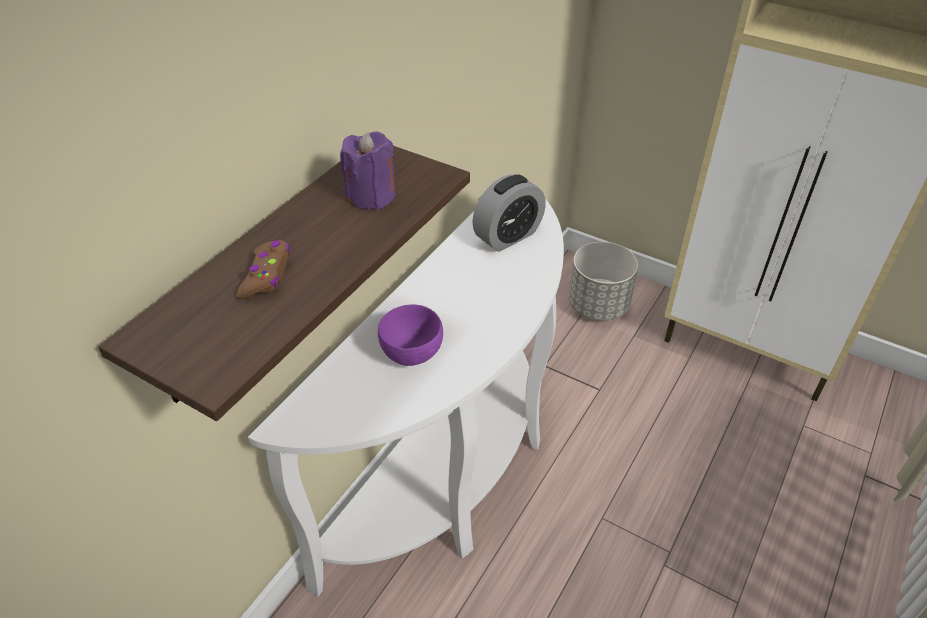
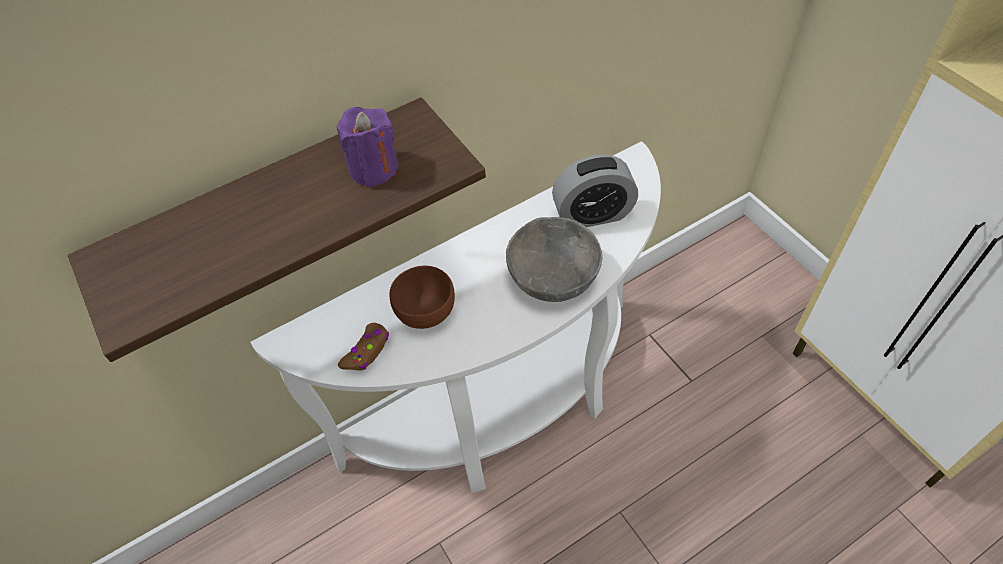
camera: 30 degrees right, 10 degrees up
brown game controller [236,240,290,300] -> brown game controller moved to [338,323,389,370]
purple bowl [378,304,443,366] -> brown bowl [390,266,455,329]
grey planter [569,242,638,321] -> none
none -> grey bowl [506,217,602,302]

